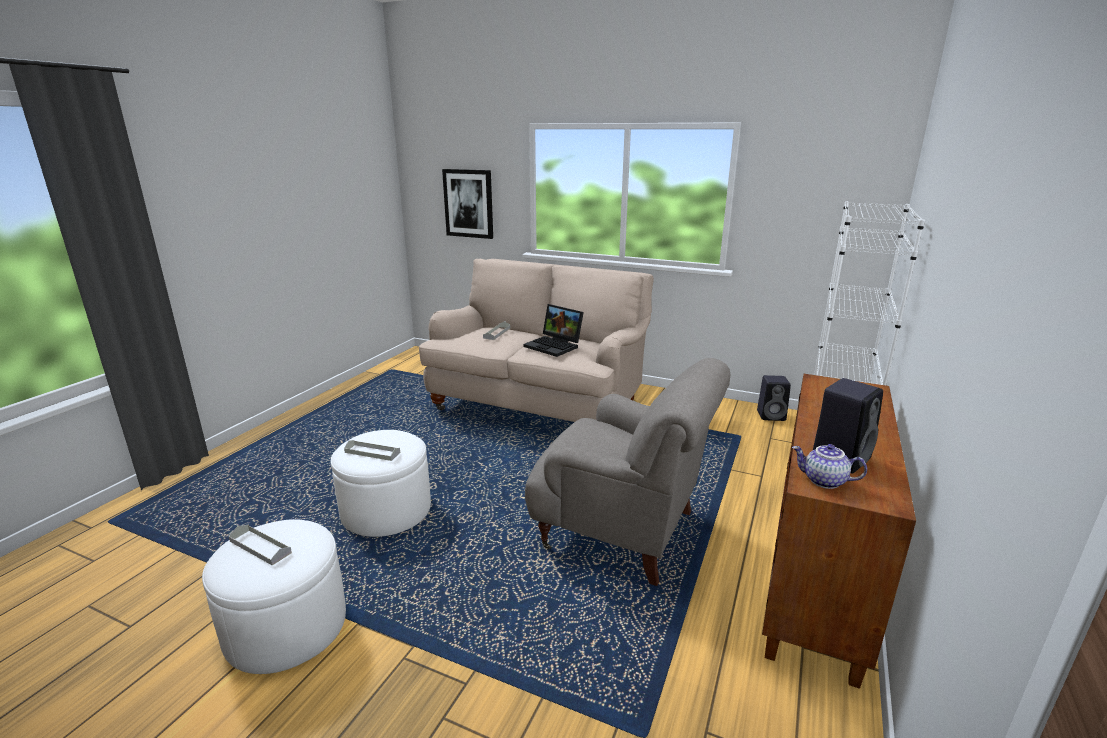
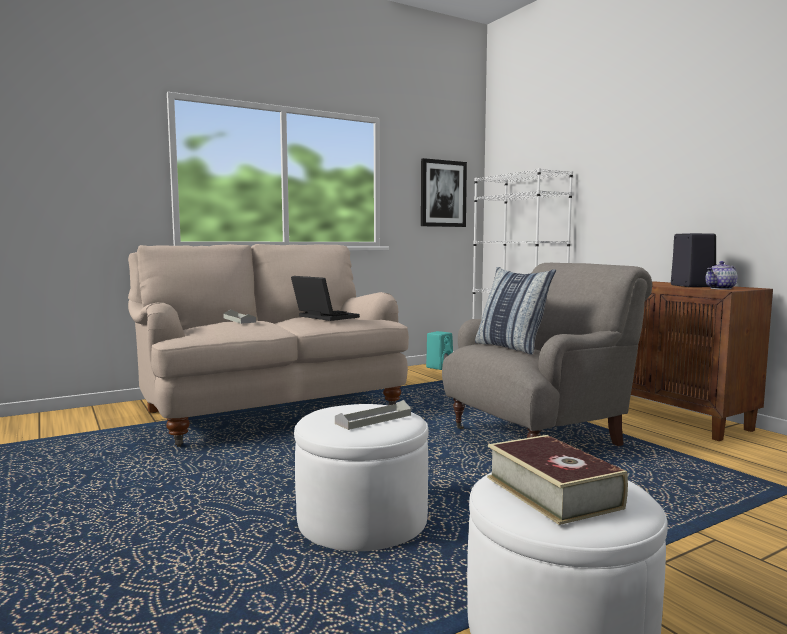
camera: 55 degrees left, 15 degrees down
grey tray [229,525,292,566] -> book [487,435,628,525]
picture [442,169,493,239] -> picture moved to [421,158,467,227]
laptop [523,304,584,357] -> laptop turned 120 degrees counterclockwise [291,276,360,321]
black speaker [757,375,791,421] -> turquoise speaker [426,331,453,370]
none -> pillow [475,267,556,354]

